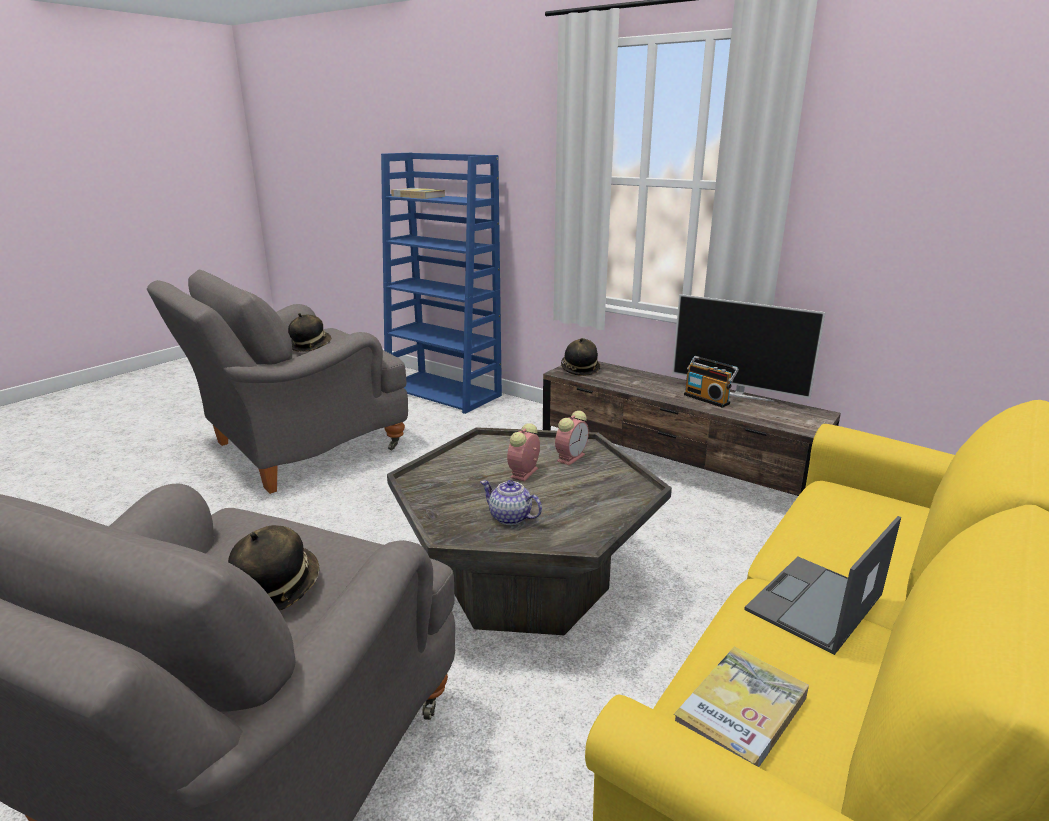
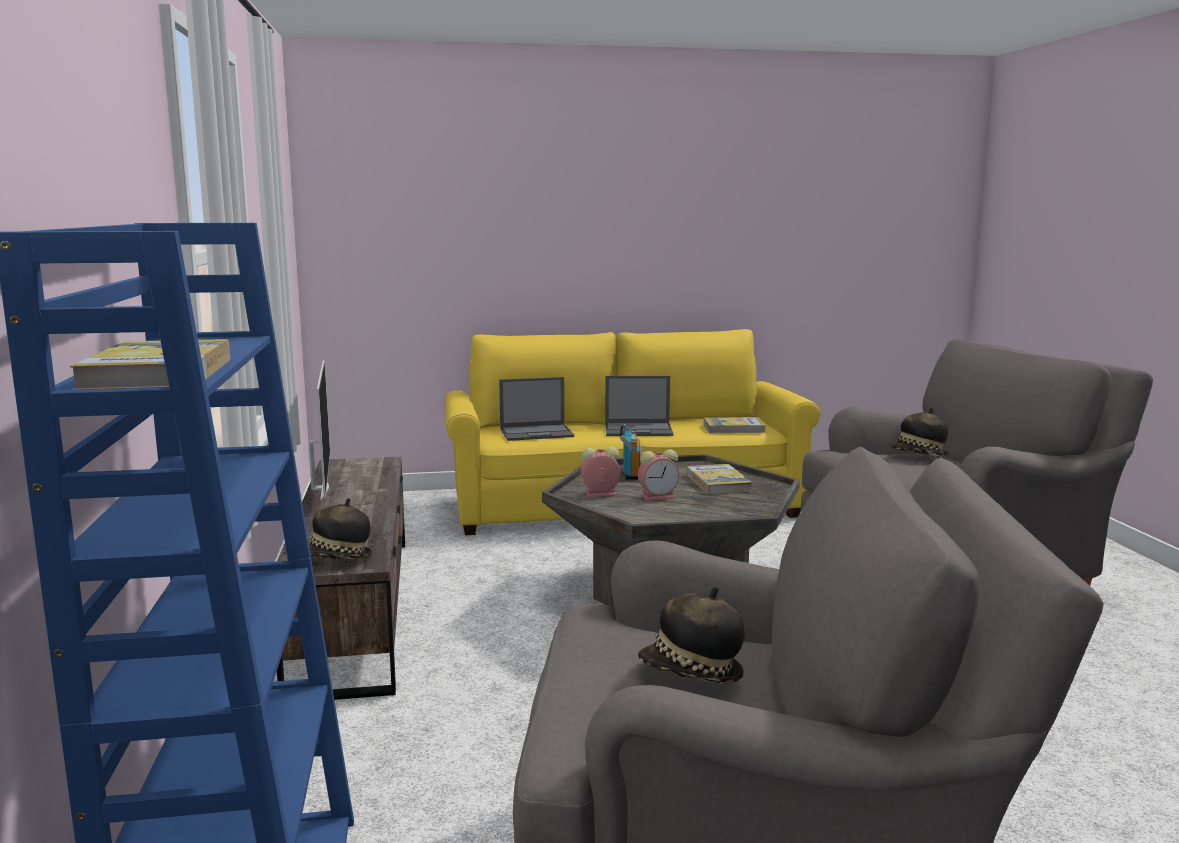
camera: 135 degrees left, 10 degrees down
teapot [481,480,542,525] -> book [687,464,752,494]
radio [684,356,739,408] -> radio moved to [620,423,641,480]
none -> laptop [499,377,574,441]

